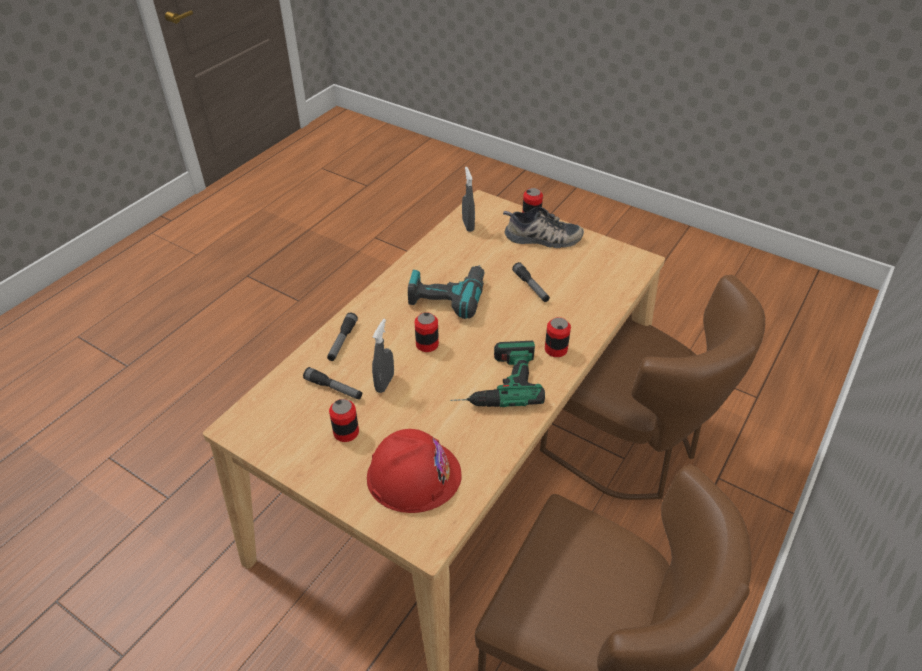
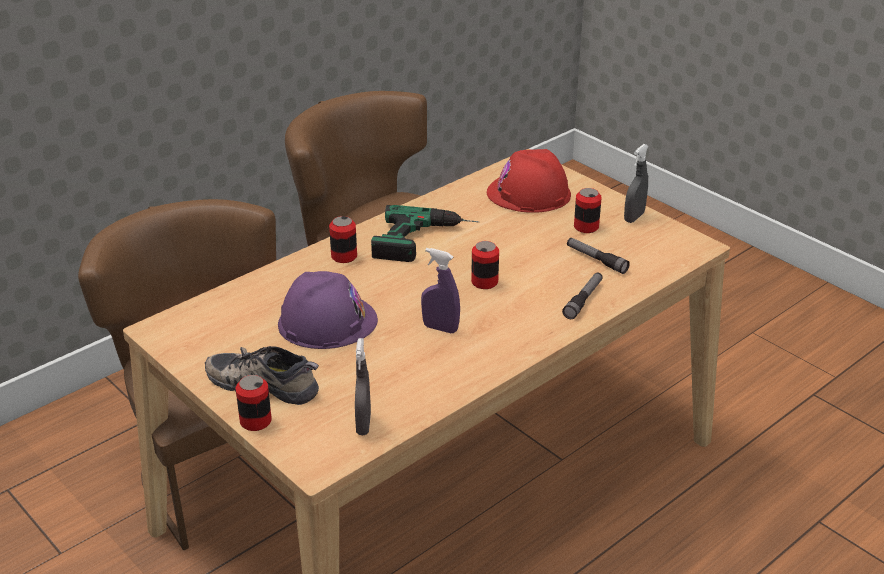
camera: 165 degrees left, 10 degrees down
grey spray bottle [372,319,394,393] -> grey spray bottle moved to [624,144,649,223]
power drill [408,265,484,319] -> purple spray bottle [421,248,460,333]
flashlight [512,262,550,302] -> purple hard hat [278,271,378,349]

